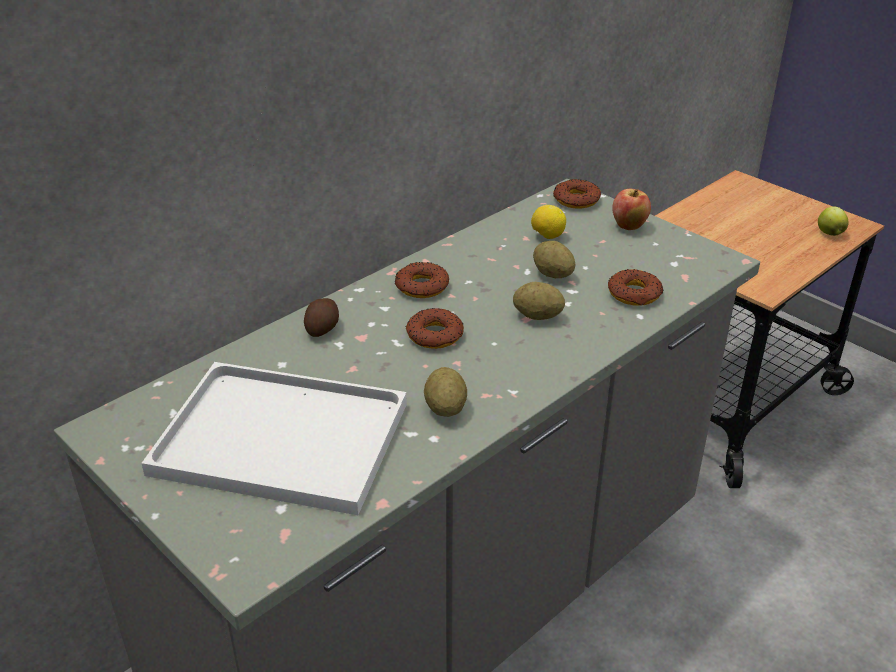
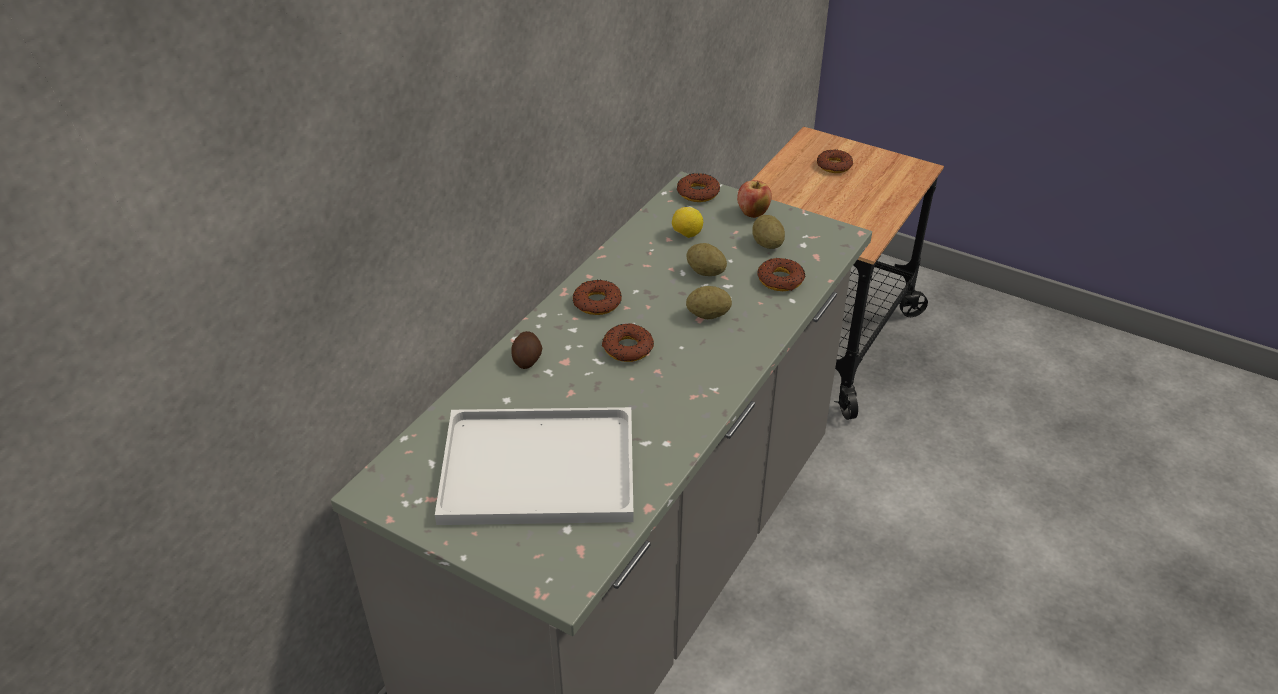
camera: 15 degrees left, 5 degrees up
potato [424,367,467,417] -> potato moved to [753,215,785,249]
apple [818,207,849,236] -> none
none -> donut [817,149,853,173]

